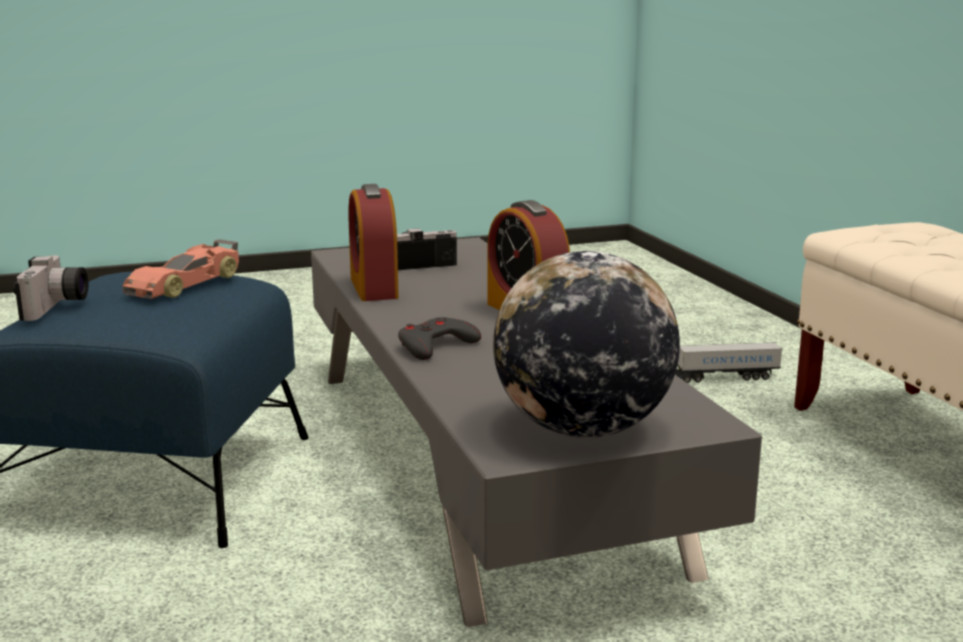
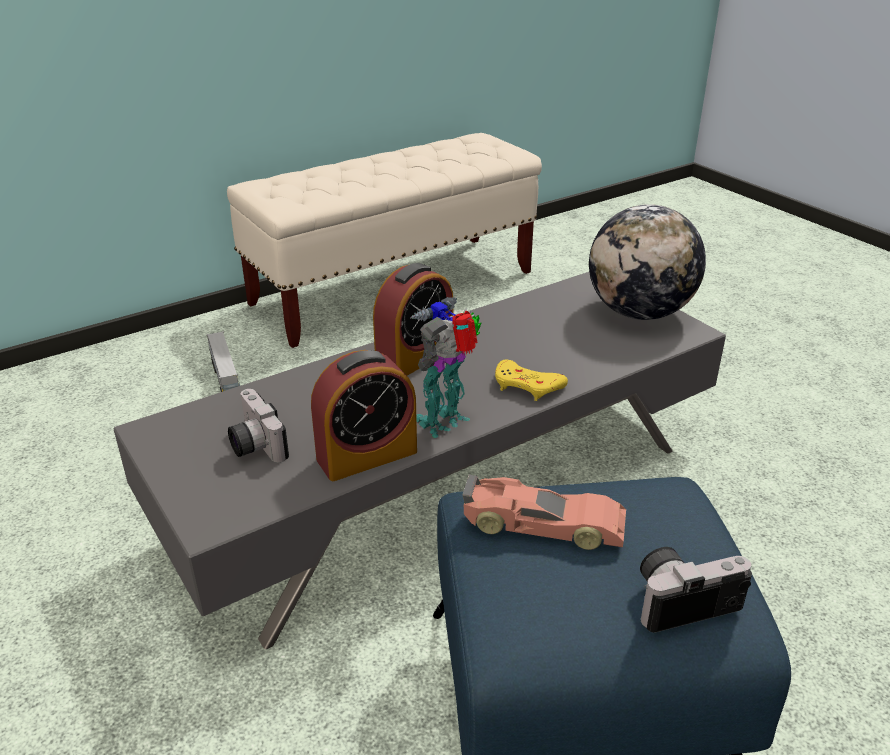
camera: 105 degrees left, 15 degrees up
grey game controller [398,317,481,360] -> yellow game controller [495,360,568,401]
none -> toy robot [411,297,481,438]

